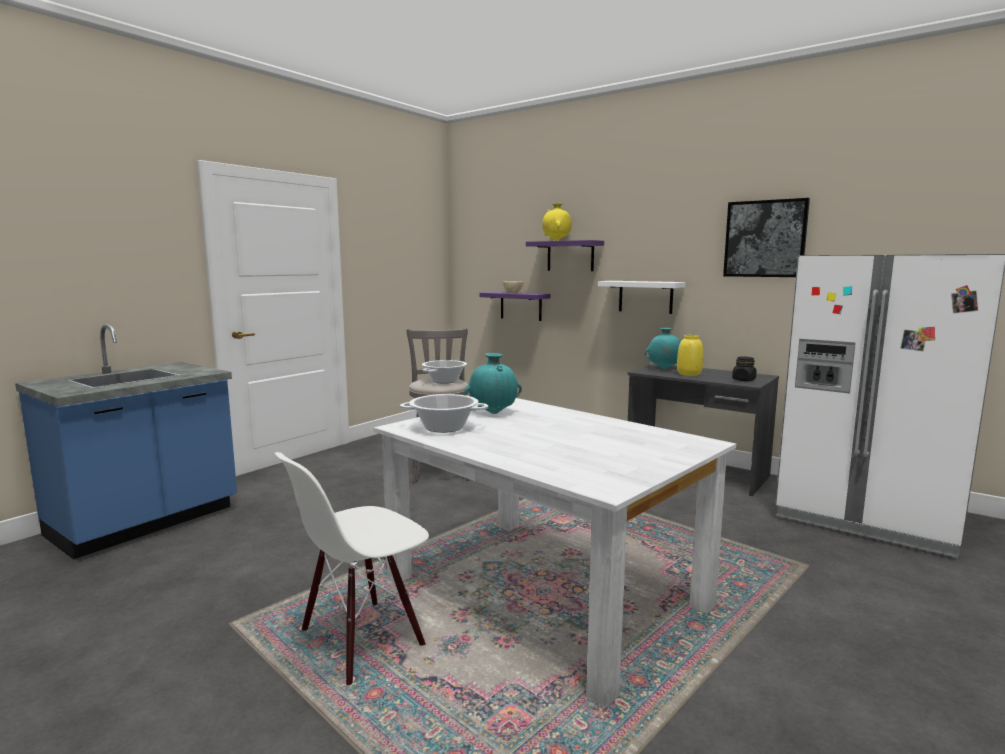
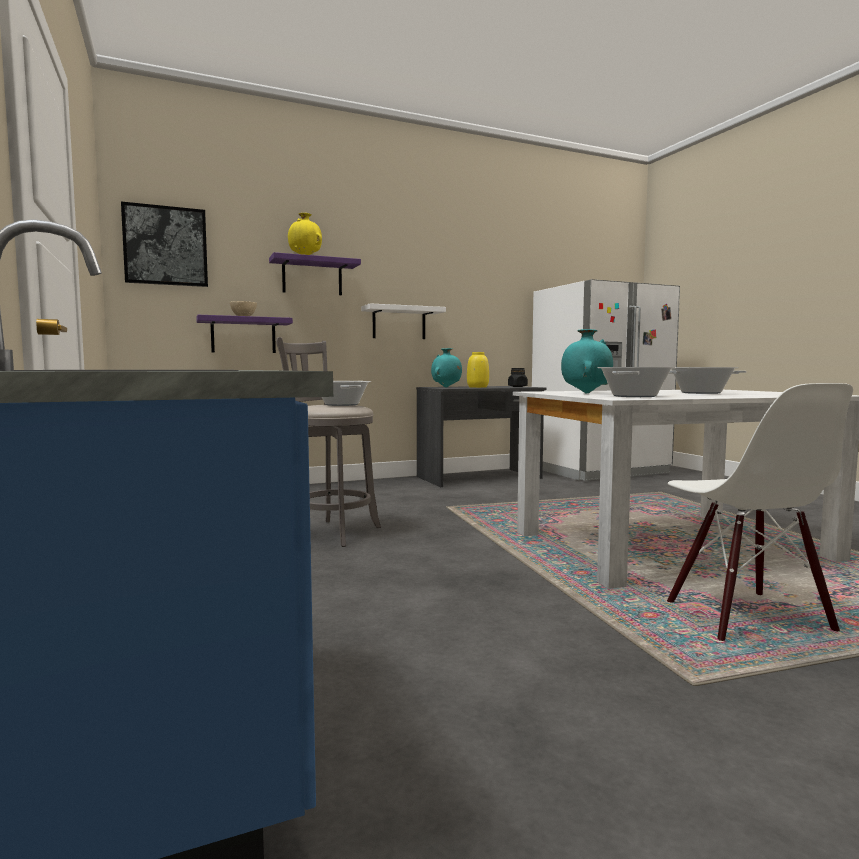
camera: 60 degrees left, 5 degrees down
picture [723,198,810,277] -> picture moved to [121,201,208,287]
none -> cooking pot [669,367,746,394]

